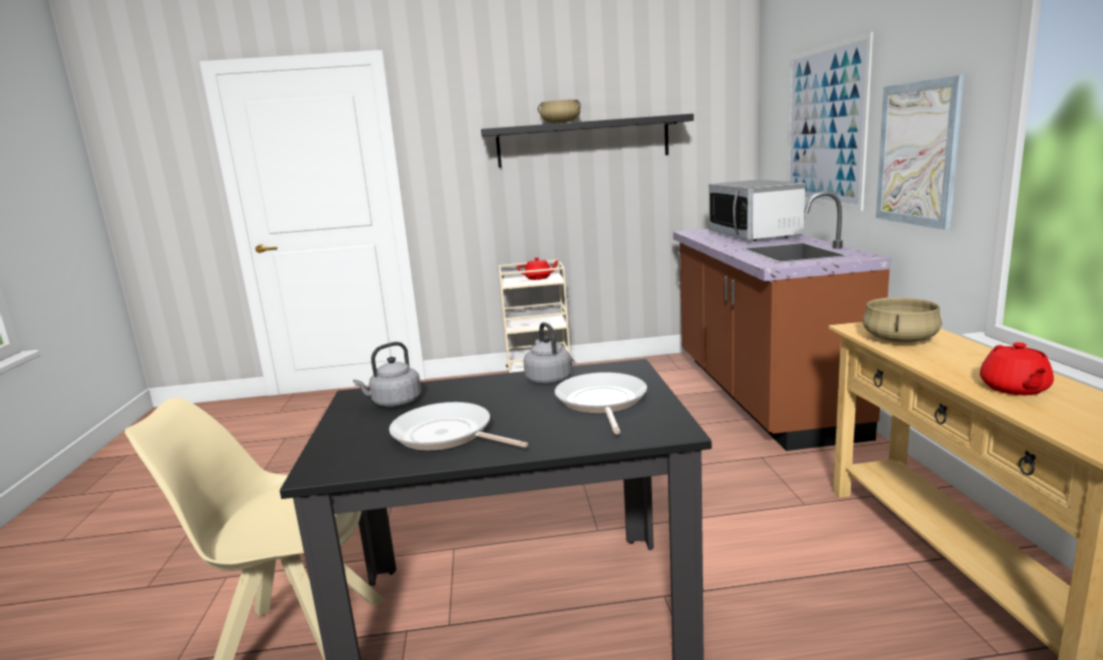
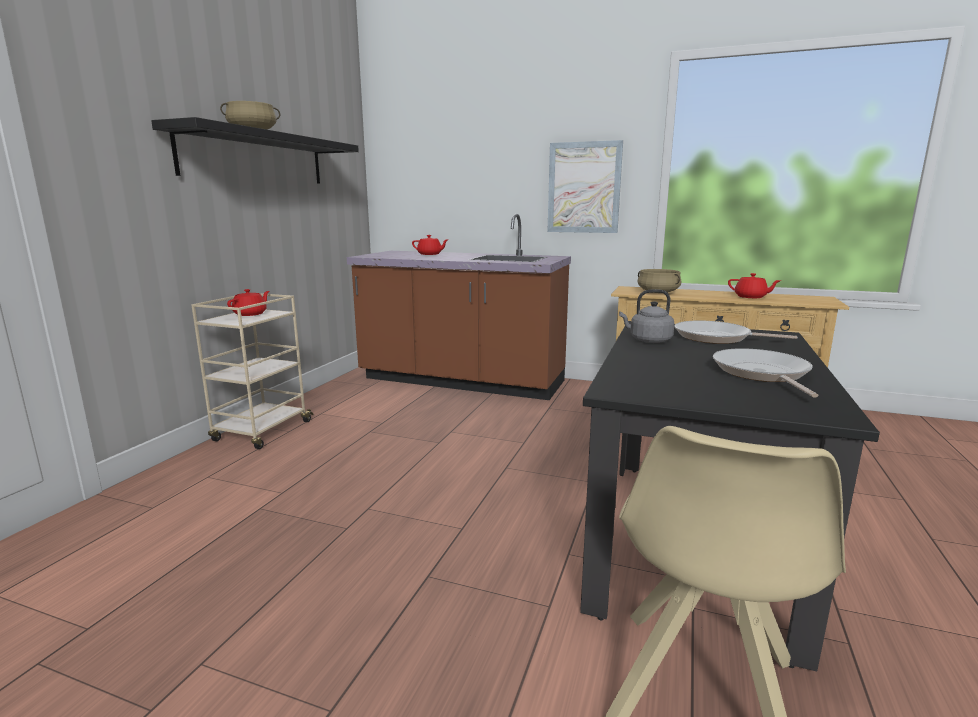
camera: 65 degrees left, 0 degrees up
grey kettle [353,342,421,407] -> none
frying pan [389,402,528,451] -> frying pan turned 120 degrees clockwise [713,348,819,398]
microwave [709,180,805,241] -> red teapot [412,235,449,255]
picture [787,32,873,211] -> none

